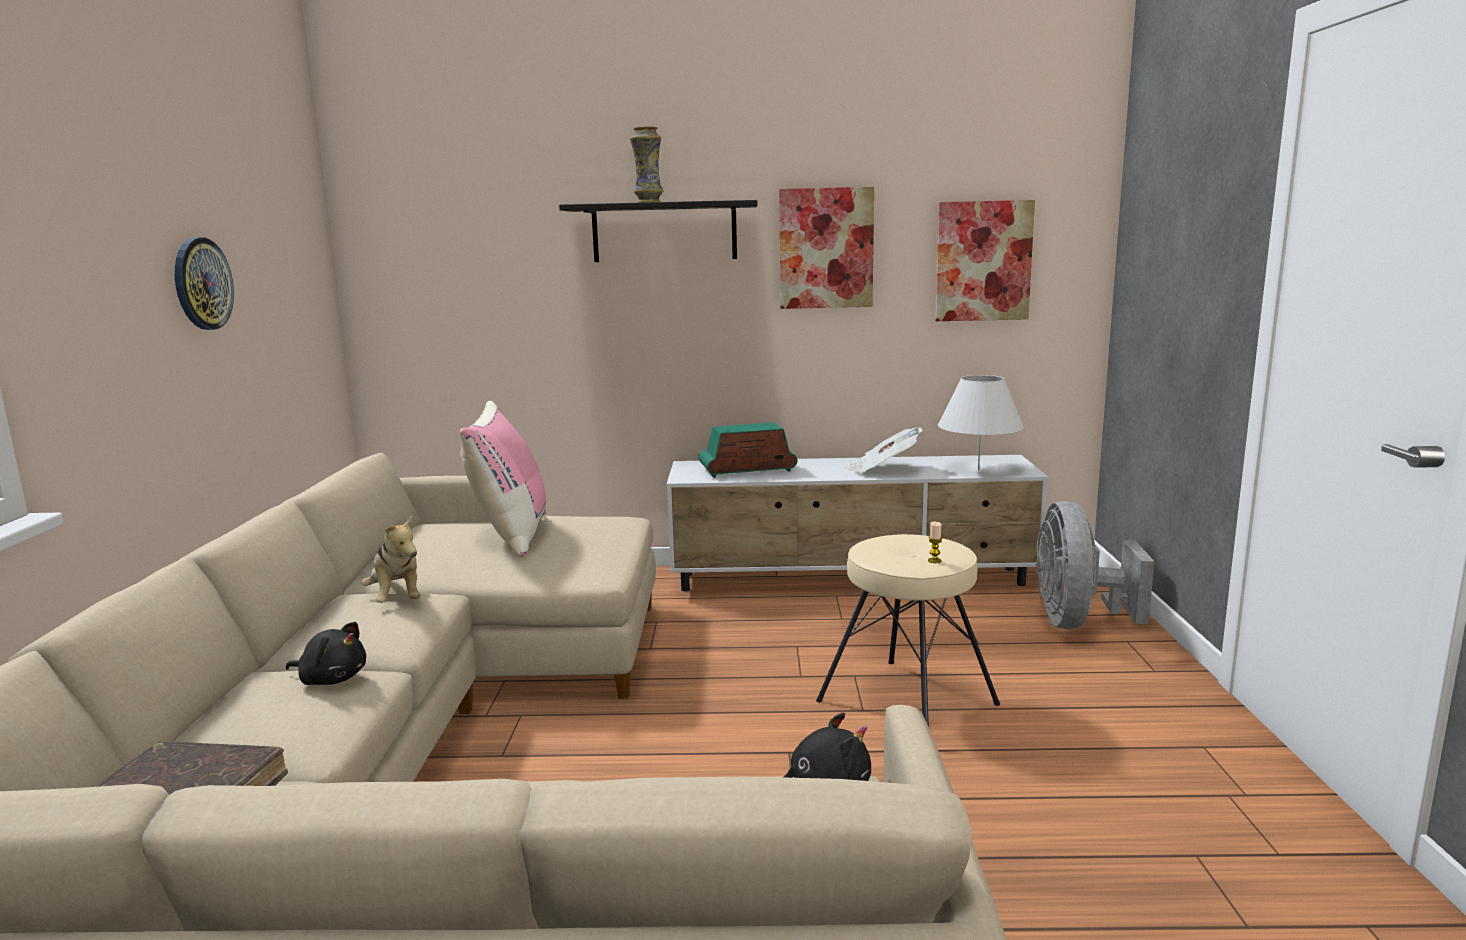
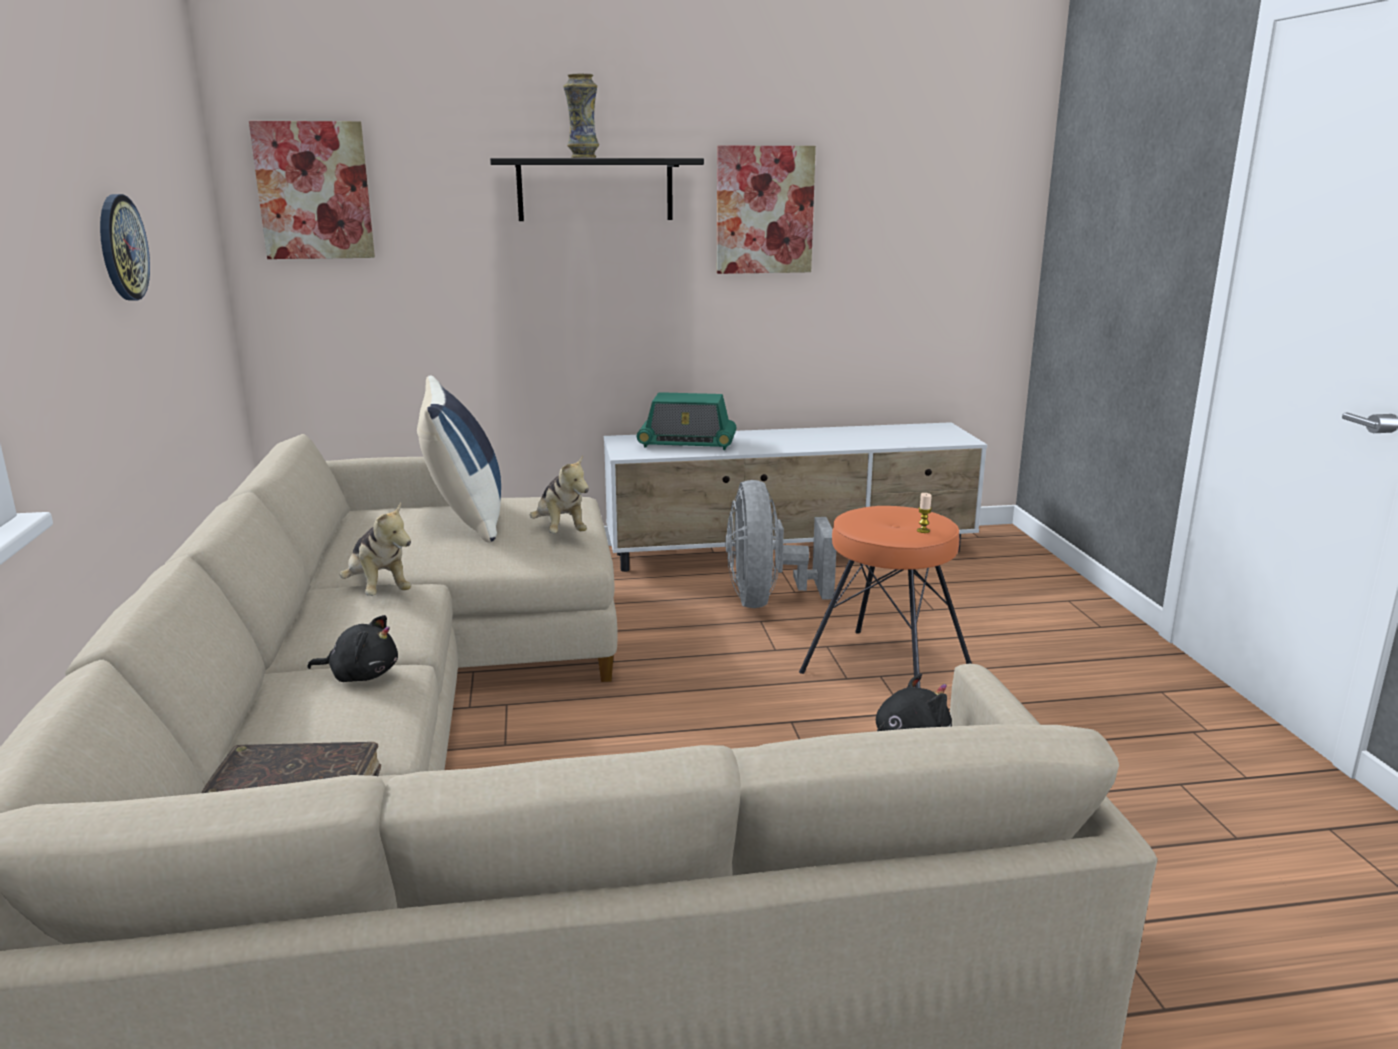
camera: 10 degrees left, 5 degrees up
pink pillow [460,401,546,557] -> blue pillow [417,376,501,543]
radio [698,422,798,478] -> radio turned 150 degrees counterclockwise [637,392,736,450]
beige stool [816,534,1000,727] -> orange stool [799,506,972,688]
newspaper [845,427,923,473] -> none
picture [935,200,1035,321] -> picture moved to [249,121,375,259]
white table lamp [938,375,1024,470] -> none
grey fan [1036,501,1154,629] -> grey fan moved to [725,480,836,608]
none -> plush toy [530,455,589,533]

